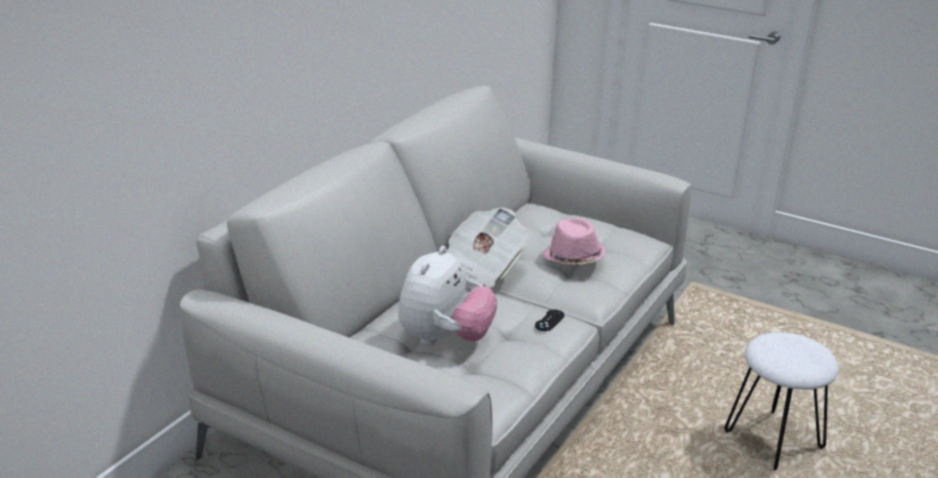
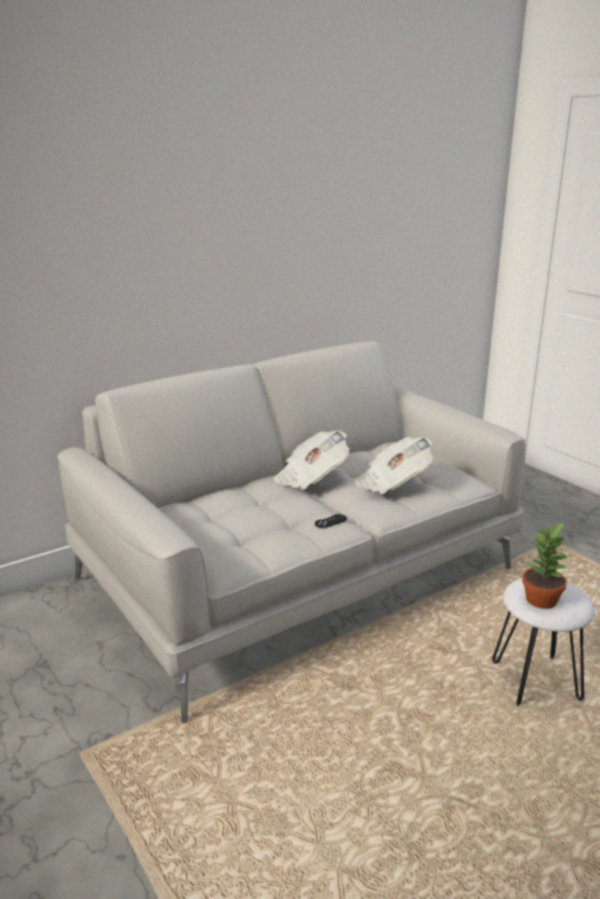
camera: 25 degrees right, 5 degrees down
plush toy [398,246,498,345] -> none
pink hat [543,218,606,265] -> newspaper [355,437,433,494]
none -> potted plant [522,523,568,609]

